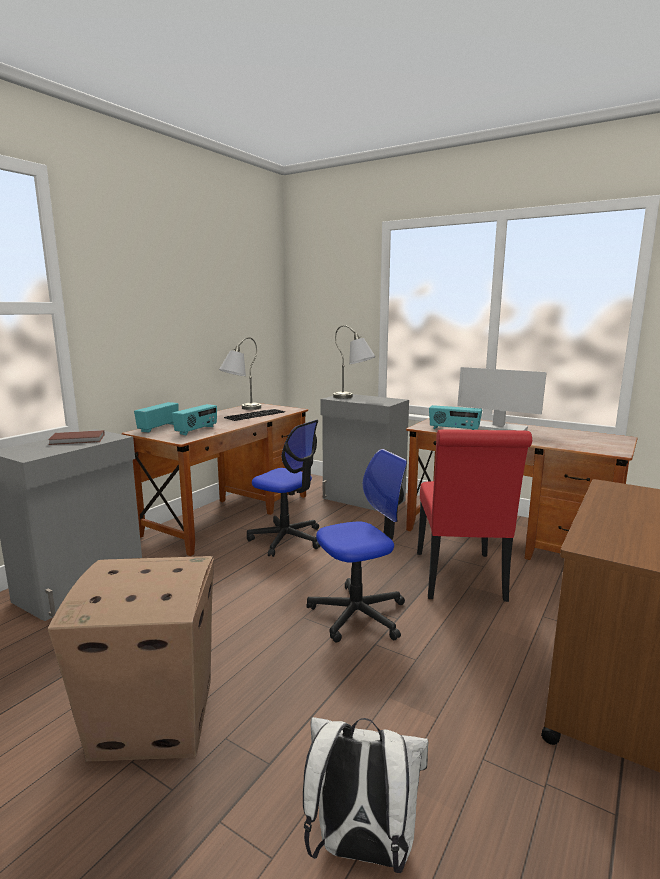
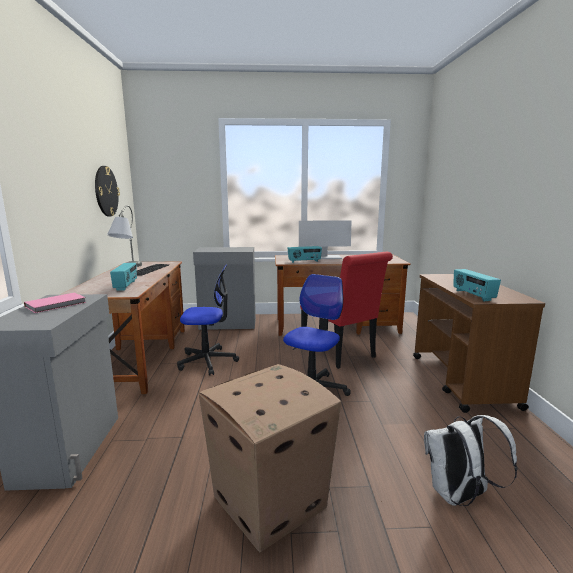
camera: 35 degrees left, 0 degrees up
brown book [48,430,105,445] -> pink book [24,293,86,313]
radio [134,402,179,432] -> radio moved to [453,269,501,302]
grey table lamp [333,325,376,399] -> none
none -> wall clock [95,166,120,216]

